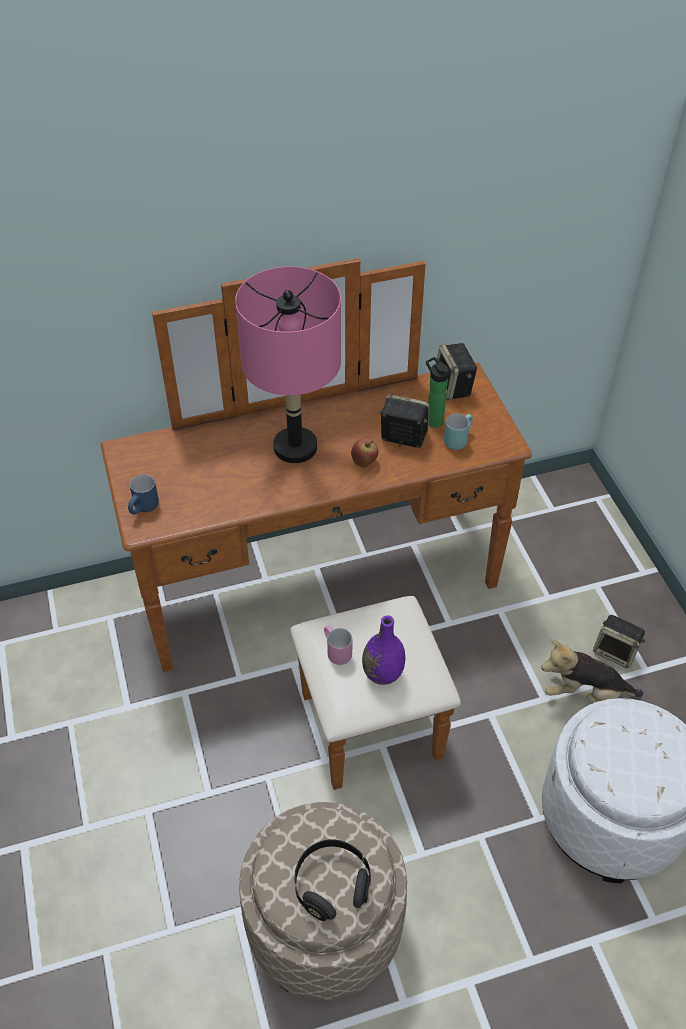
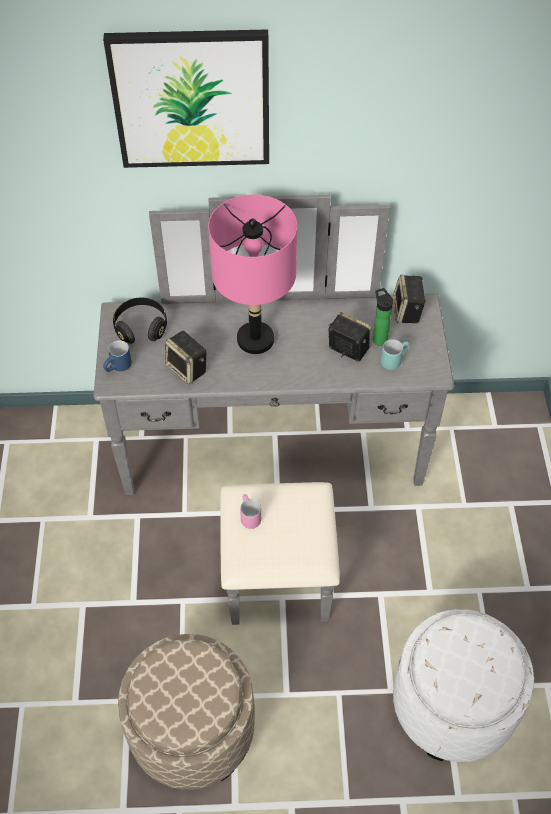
camera: 15 degrees right, 5 degrees up
brown dresser [100,258,532,790] -> grey dresser [94,195,454,625]
black headphones [295,839,371,921] -> black headphones moved to [113,298,167,344]
apple [351,438,378,467] -> none
purple vase [362,615,405,685] -> none
plush toy [541,640,643,702] -> none
speaker [593,615,646,668] -> speaker moved to [165,331,206,384]
none -> picture [103,29,269,168]

